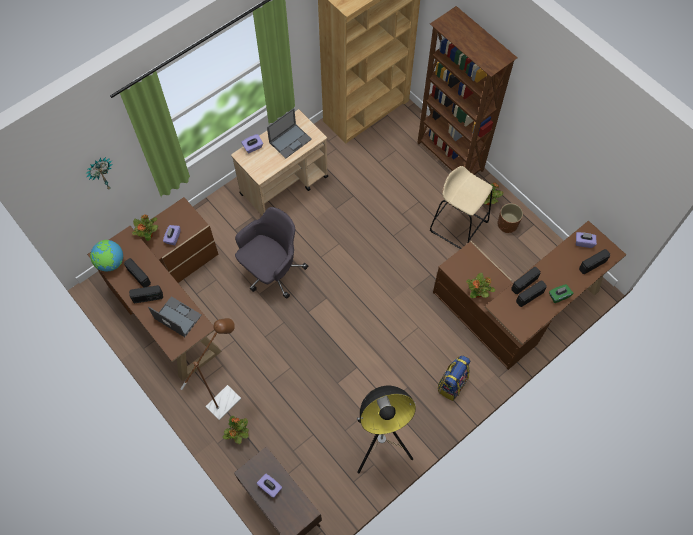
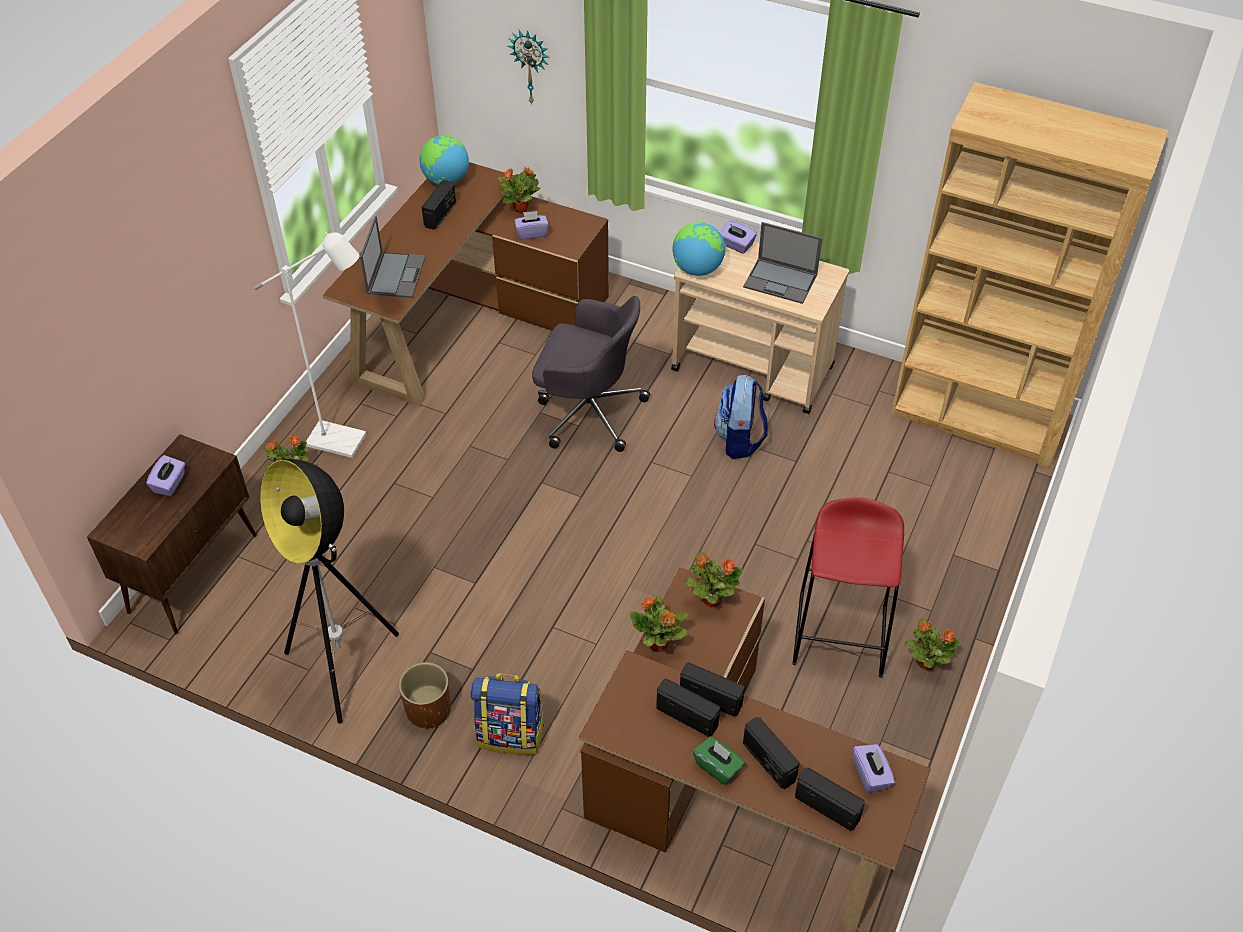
camera: 65 degrees right, 15 degrees down
radio [129,285,163,304] -> radio moved to [743,717,800,789]
brown floor lamp [181,318,241,420] -> white floor lamp [253,232,366,458]
brown bookcase [417,6,518,175] -> none
beige stool [430,166,493,249] -> red stool [792,497,904,678]
brown planter [497,203,523,233] -> brown planter moved to [399,662,451,729]
none -> globe [672,222,726,276]
none -> potted plant [684,552,743,607]
none -> backpack [714,375,768,459]

